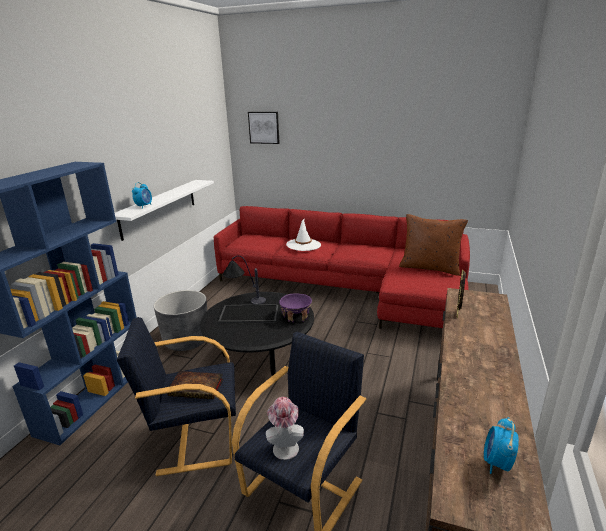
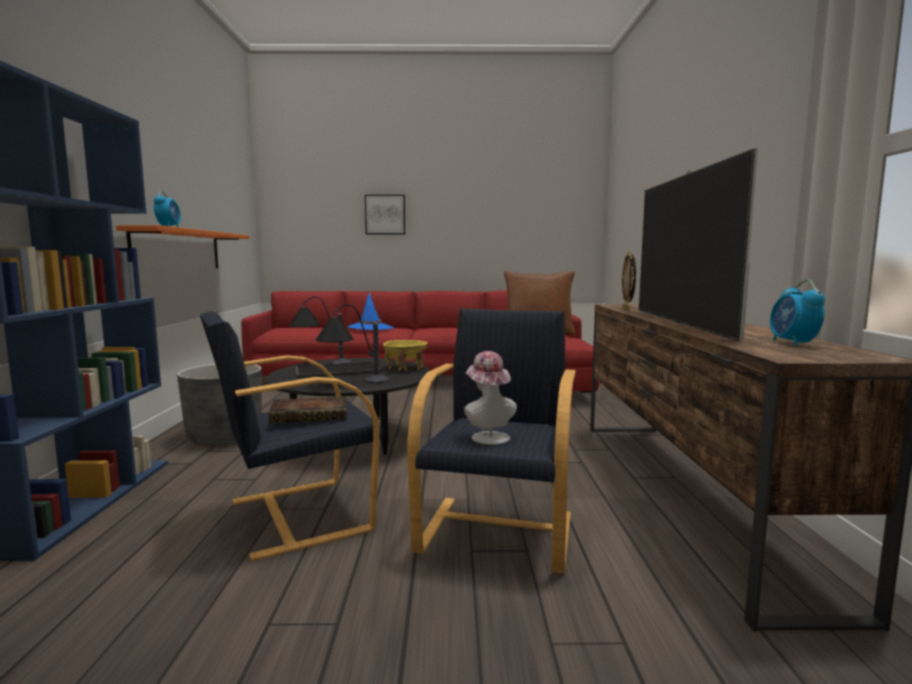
camera: 20 degrees left, 15 degrees down
white shelf [115,180,214,241] -> orange shelf [116,225,249,268]
picture [248,112,280,144] -> picture moved to [365,195,405,234]
purple bowl [279,293,312,323] -> yellow bowl [383,340,427,371]
white hat [286,218,321,251] -> blue hat [347,293,394,330]
none -> table lamp [316,304,389,383]
none -> television [638,148,758,342]

